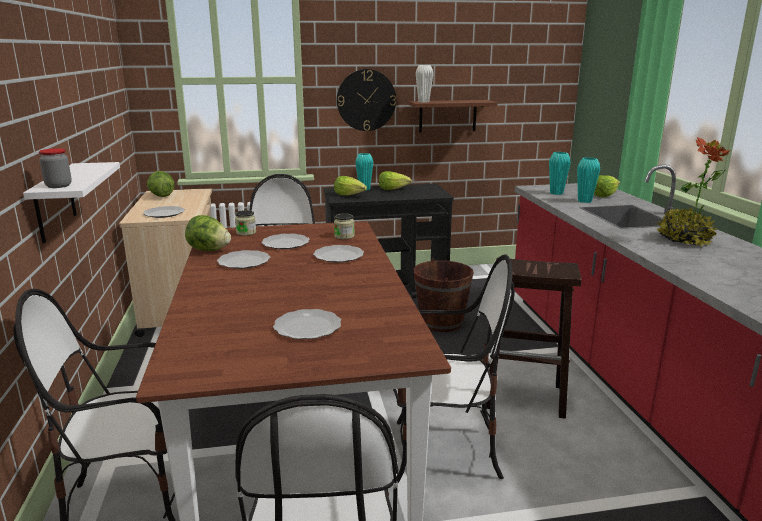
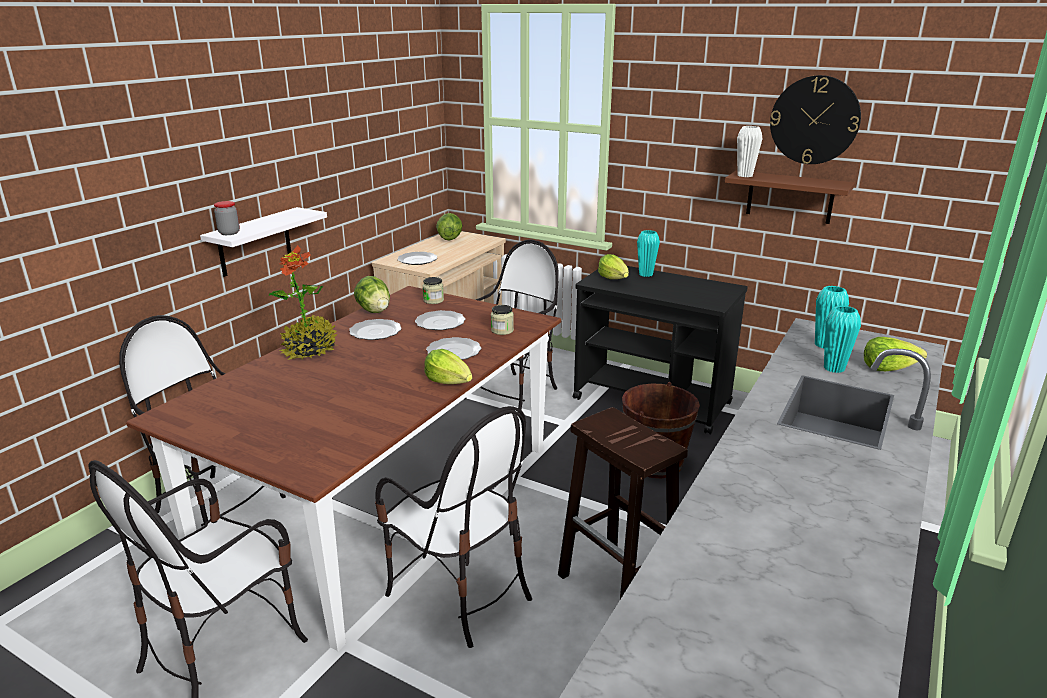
camera: 40 degrees right, 5 degrees up
plate [273,309,341,339] -> none
wall clock [337,69,396,131] -> wall clock moved to [770,75,861,164]
lettuce [379,171,412,190] -> lettuce moved to [424,349,472,384]
potted plant [657,137,731,247] -> potted plant moved to [268,245,337,360]

